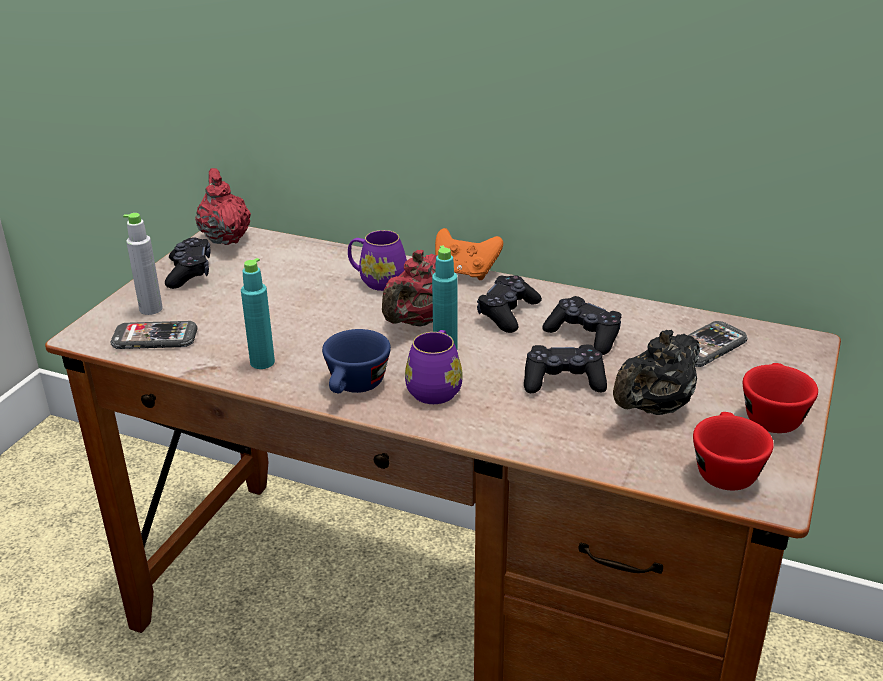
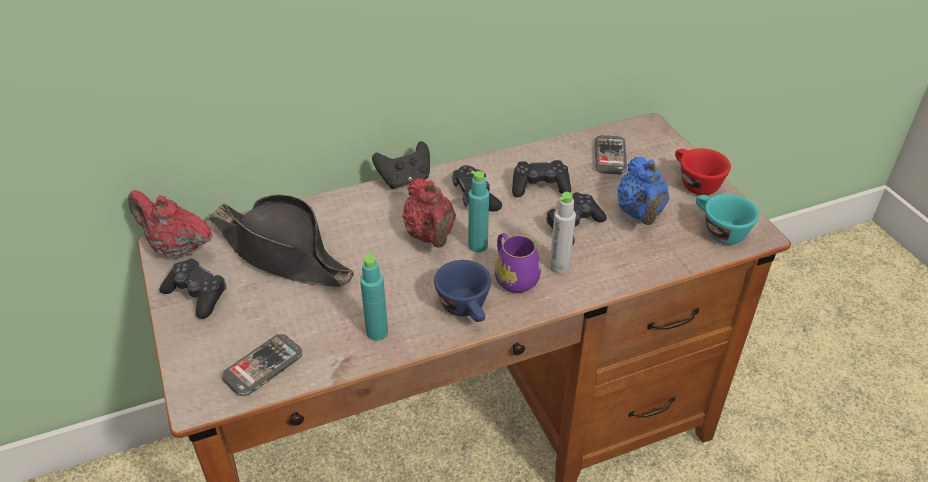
camera: 45 degrees left, 10 degrees up
grey bottle [123,213,163,315] -> grey bottle moved to [550,192,576,274]
purple mug [348,230,407,291] -> none
orange game controller [435,228,503,280] -> black game controller [372,141,430,189]
black teapot [613,330,700,415] -> blue teapot [617,156,669,225]
red cup [693,412,774,490] -> turquoise cup [696,194,759,245]
none -> black hat [208,194,354,287]

